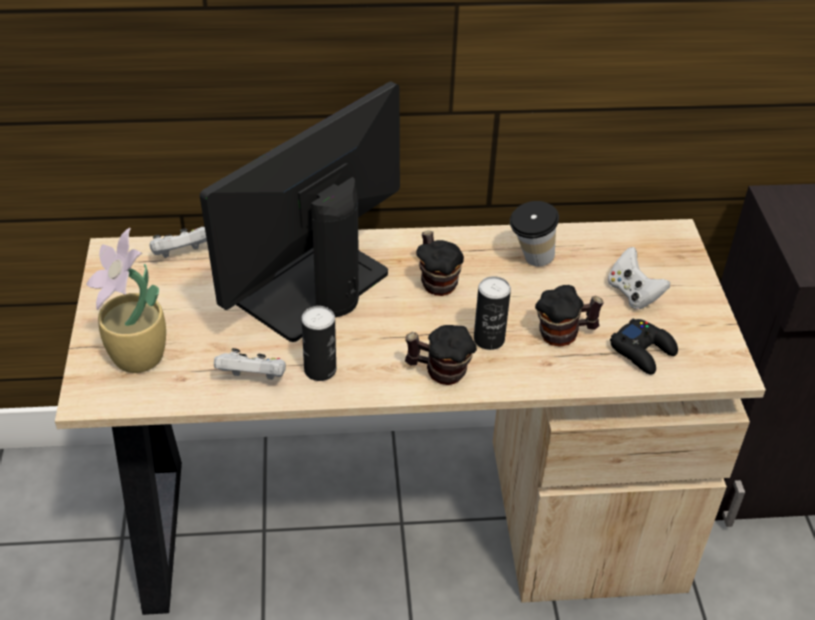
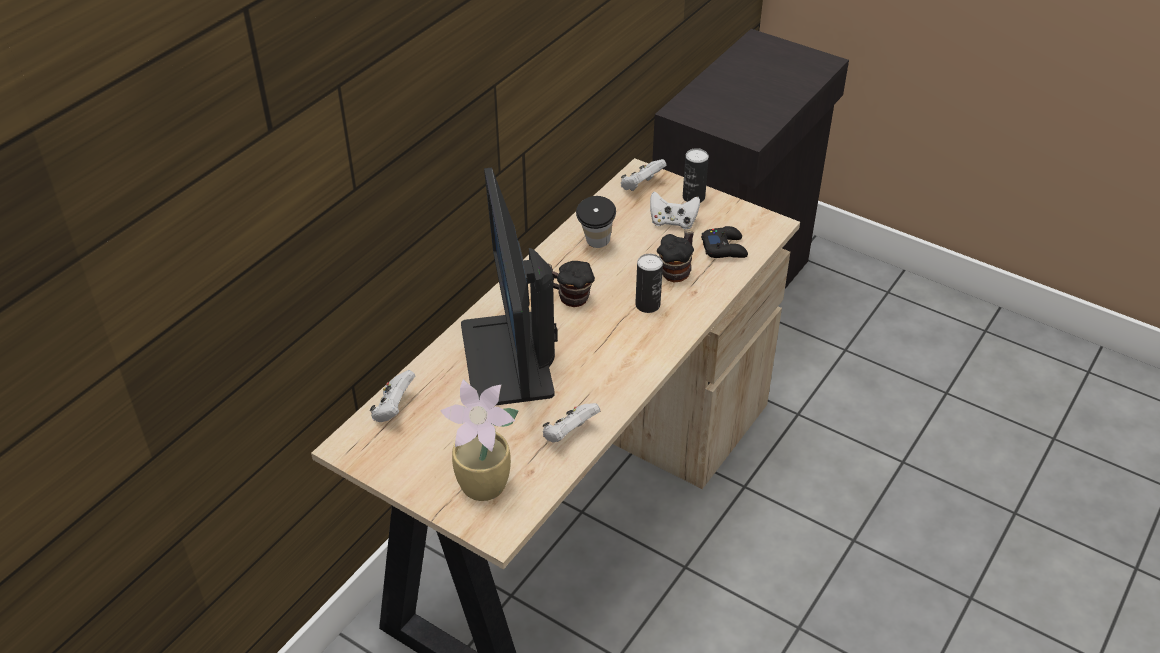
camera: 50 degrees left, 0 degrees up
can [301,306,336,381] -> can moved to [683,148,709,203]
mug [405,325,477,385] -> none
none -> white game controller [621,159,666,191]

